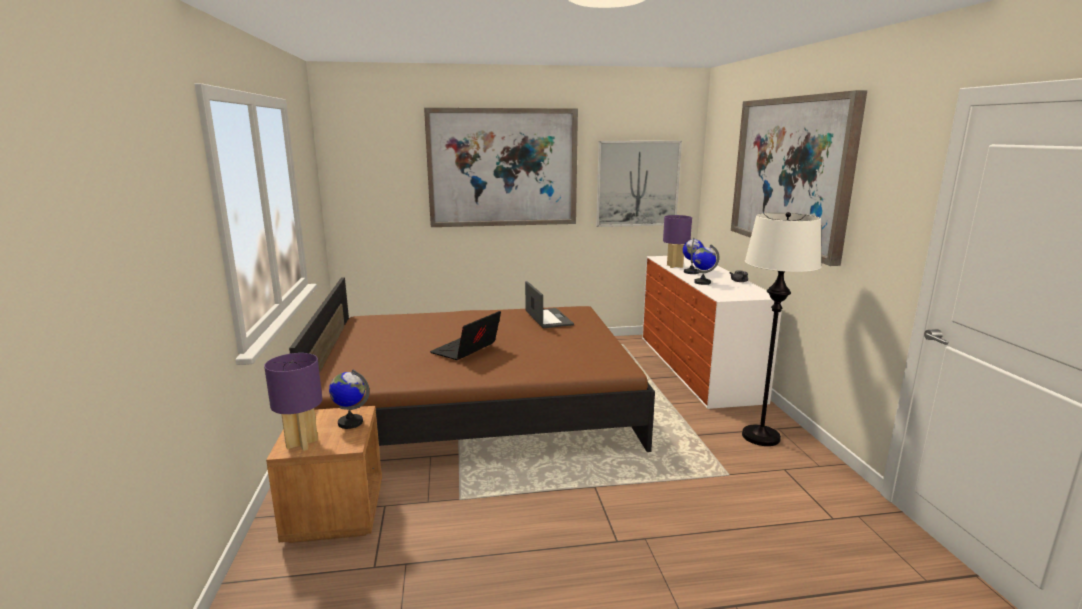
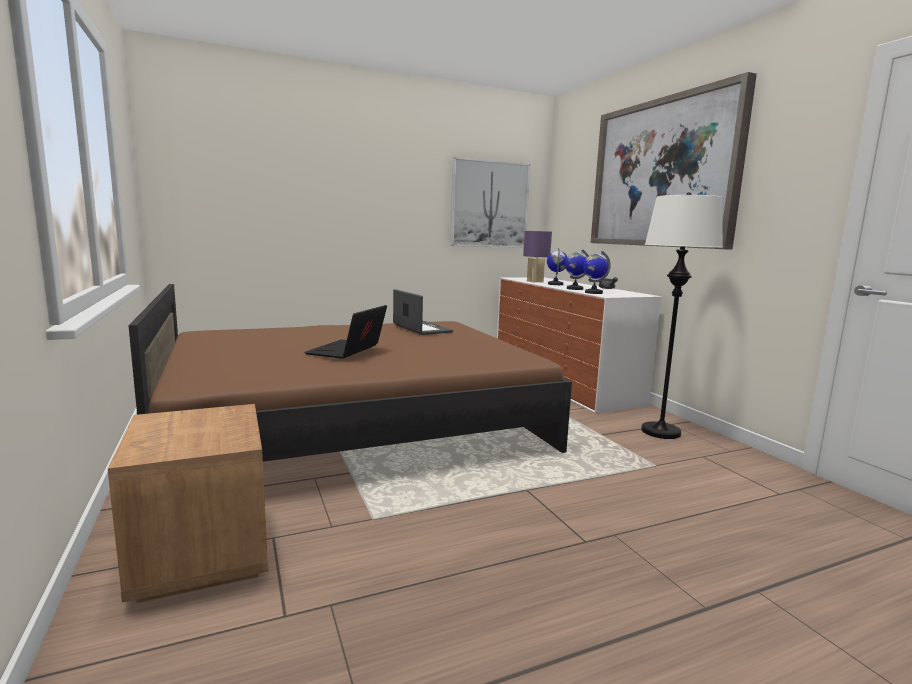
camera: 15 degrees left, 5 degrees down
purple table lamp [264,353,322,451] -> none
globe [329,370,370,429] -> globe moved to [583,251,611,294]
picture [424,108,578,227] -> none

